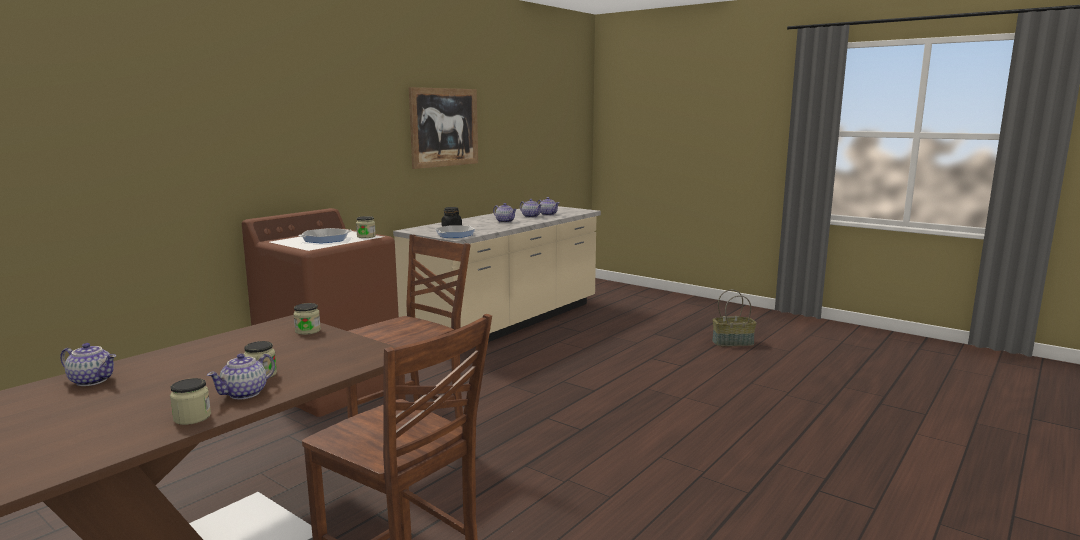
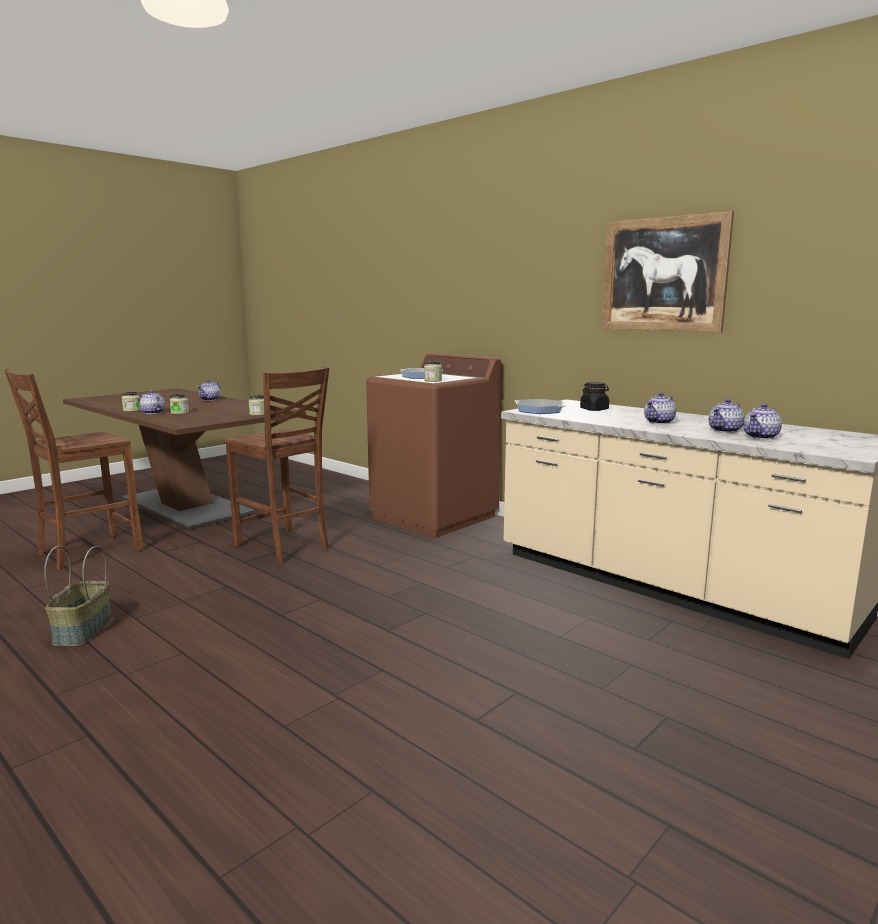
camera: 95 degrees right, 0 degrees up
basket [712,290,757,346] -> basket moved to [44,546,112,646]

